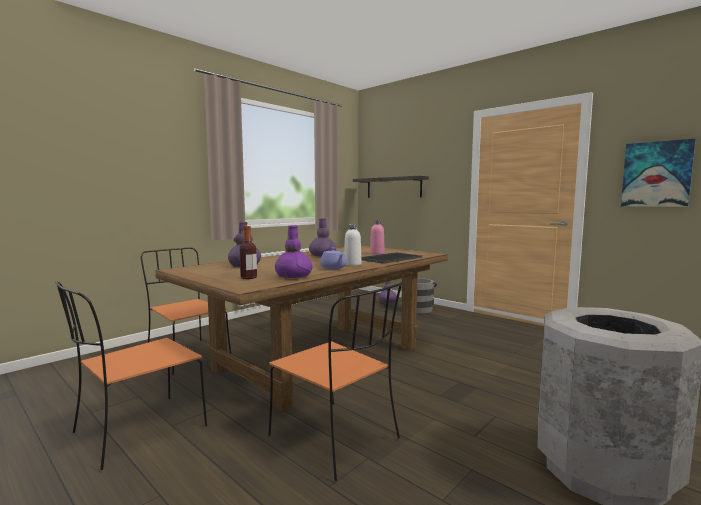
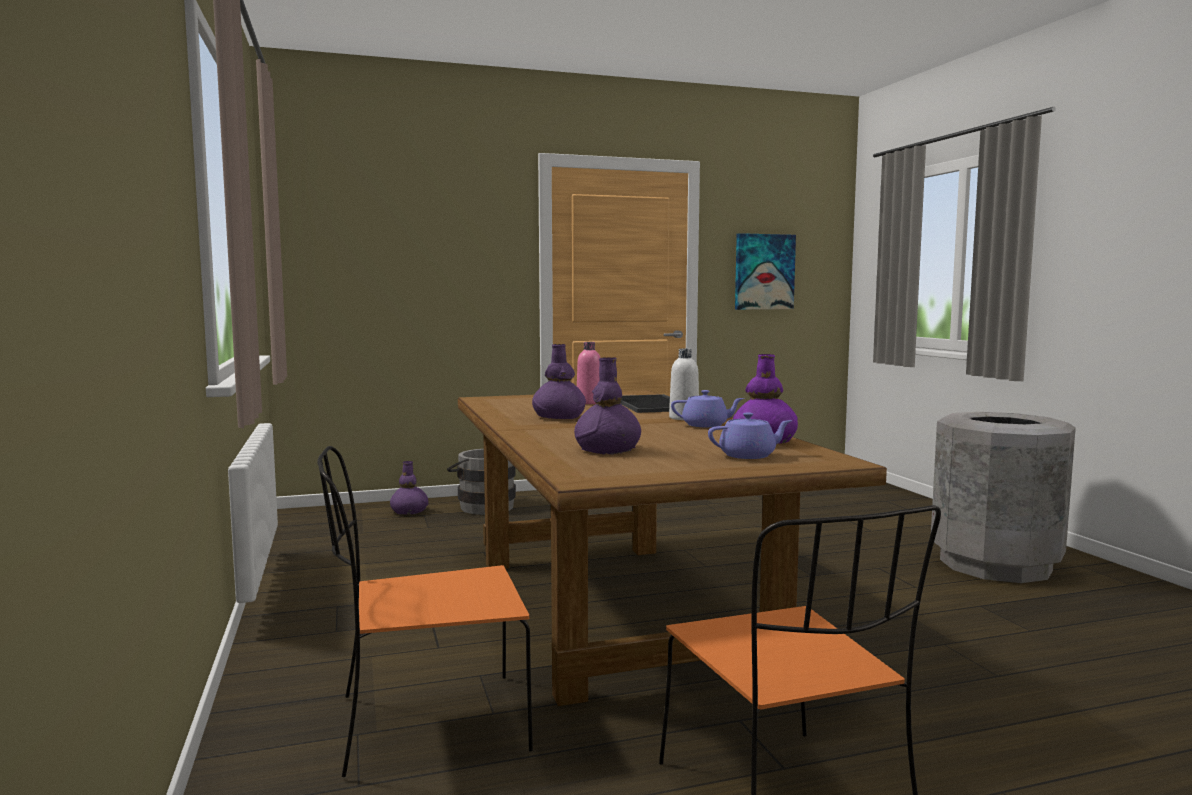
camera: 60 degrees left, 0 degrees up
bottle [240,226,257,279] -> purple teapot [708,412,792,459]
orange chair [268,283,401,481] -> none
shelf [353,176,429,198] -> none

